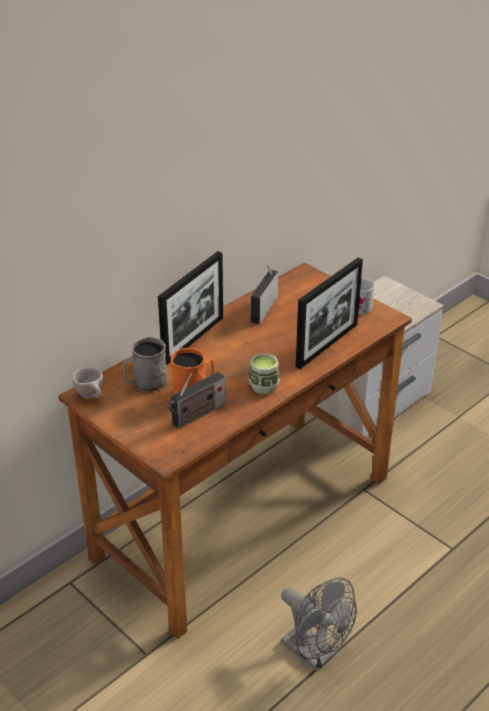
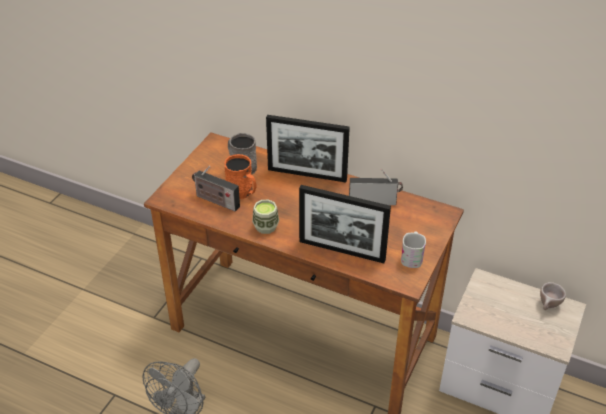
camera: 70 degrees right, 5 degrees up
beige cup [72,368,103,399] -> beige cup moved to [540,282,566,310]

